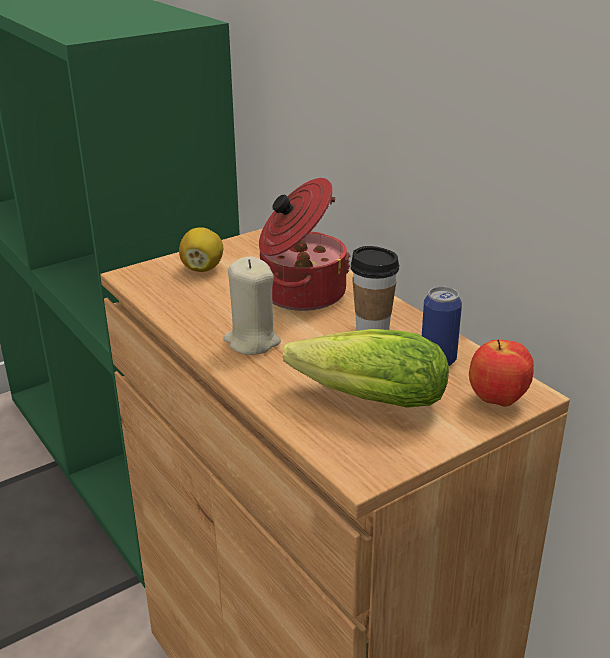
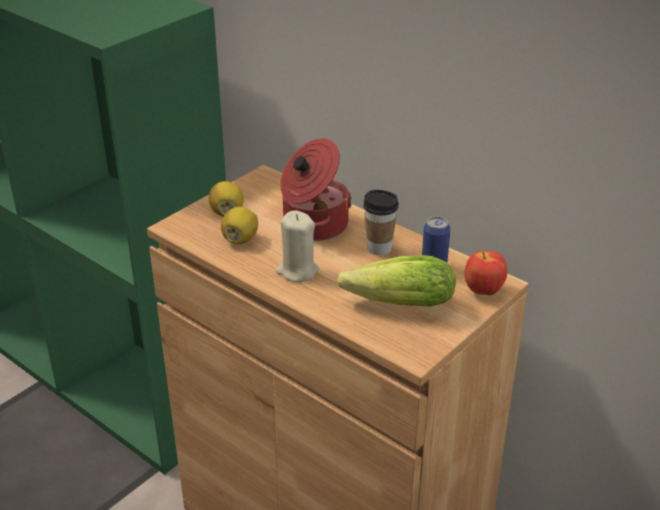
camera: 15 degrees left, 5 degrees up
none -> lemon [221,207,258,244]

